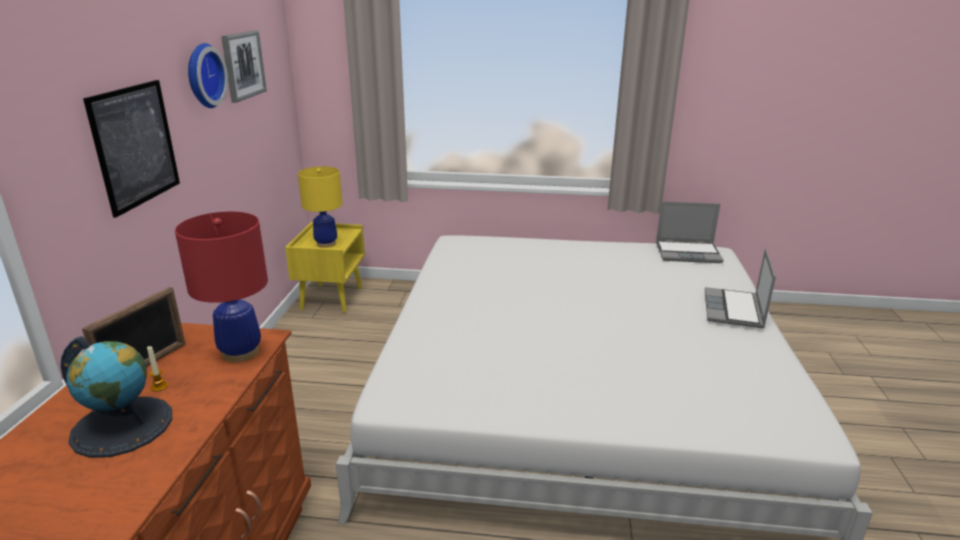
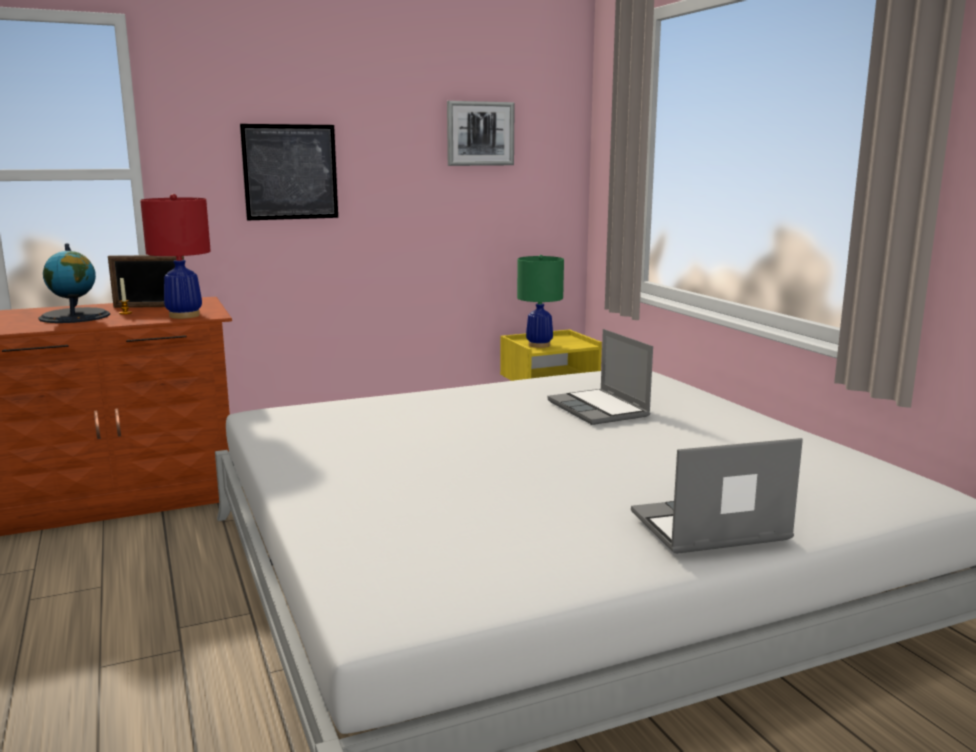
camera: 60 degrees right, 10 degrees down
wall clock [188,43,228,108] -> none
yellow table lamp [298,166,343,248] -> green table lamp [517,255,564,348]
laptop [656,201,724,263] -> laptop moved to [548,329,653,425]

